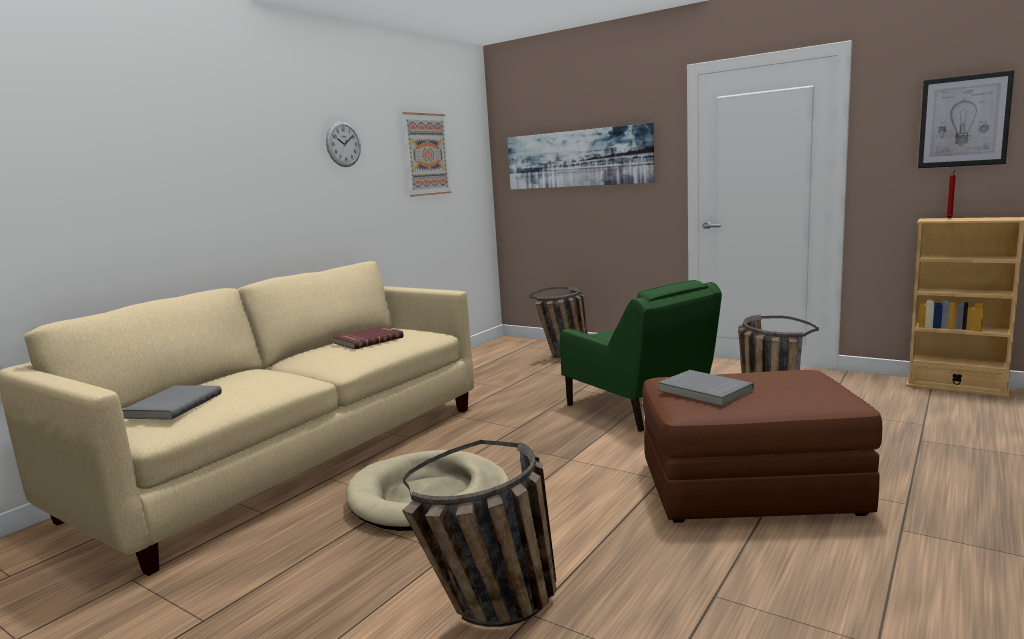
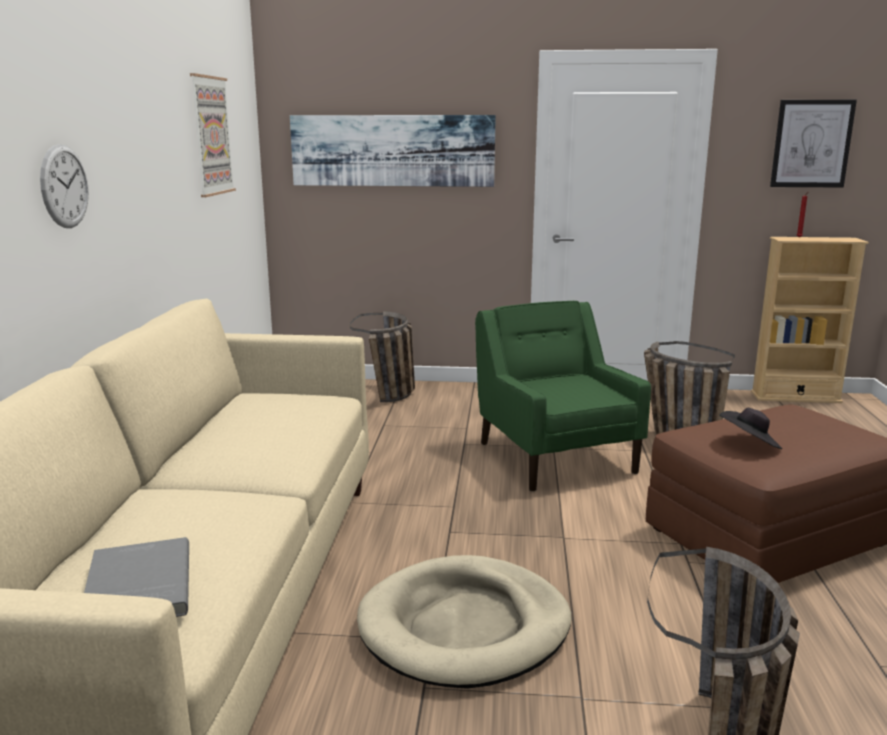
camera: 30 degrees left, 5 degrees up
wall clock [326,121,361,167] -> wall clock moved to [40,144,89,228]
red book [333,326,403,350] -> none
green armchair [560,280,722,432] -> green armchair turned 135 degrees counterclockwise [475,301,651,491]
grey book [658,370,754,406] -> black hat [719,408,782,449]

